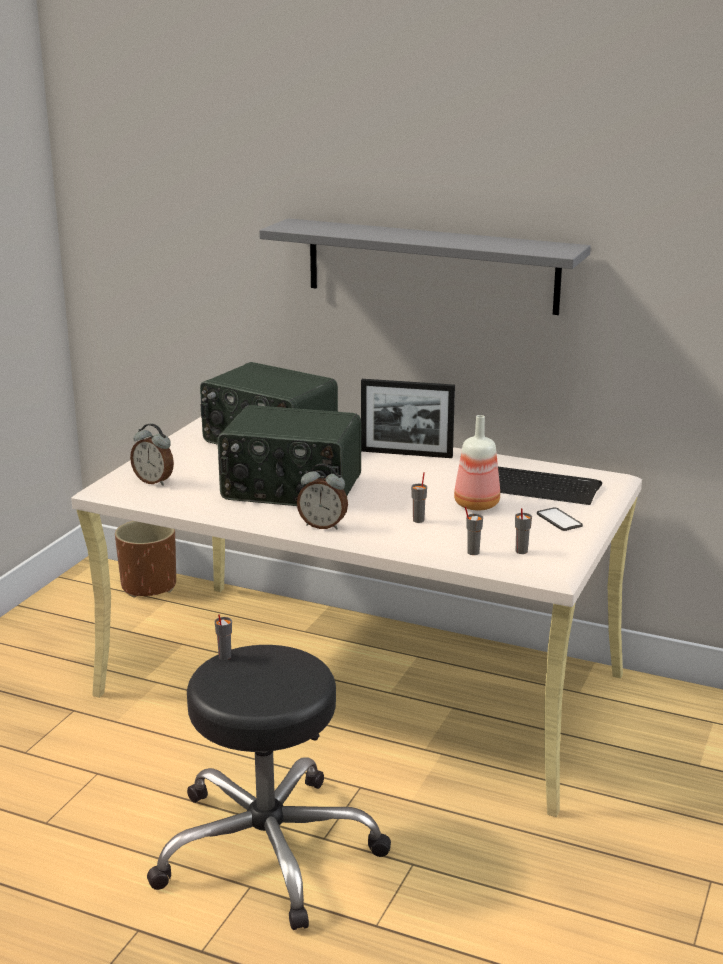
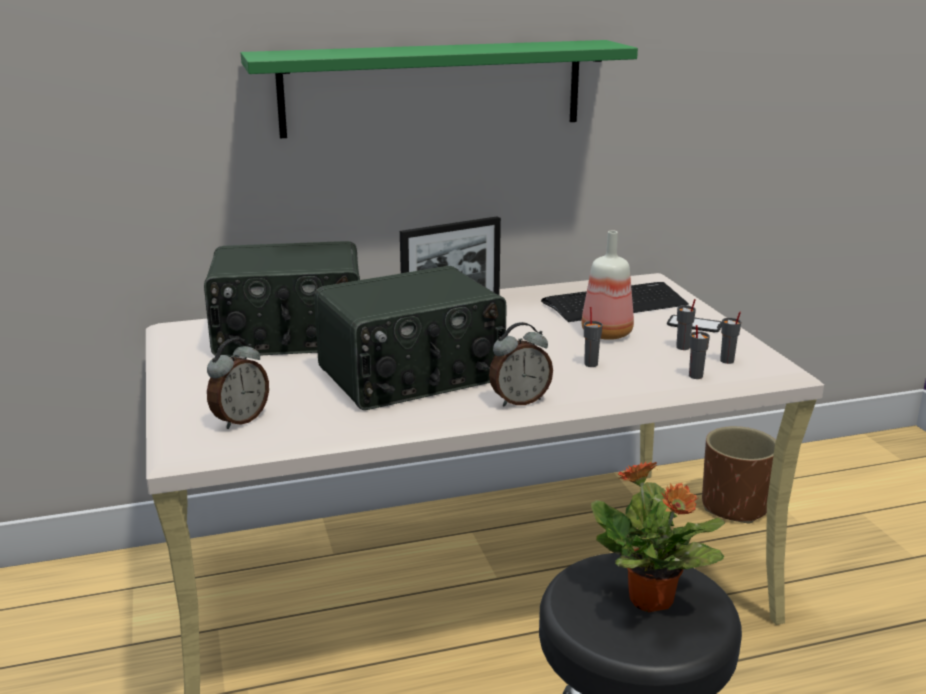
camera: 40 degrees left, 0 degrees up
brown planter [115,521,176,598] -> brown planter moved to [702,426,776,523]
alarm clock [130,424,174,486] -> alarm clock turned 45 degrees counterclockwise [207,339,269,429]
grey cup [214,614,232,660] -> grey cup moved to [676,299,696,350]
grey shelf [259,218,591,315] -> green shelf [241,40,638,138]
none -> potted plant [591,462,725,612]

